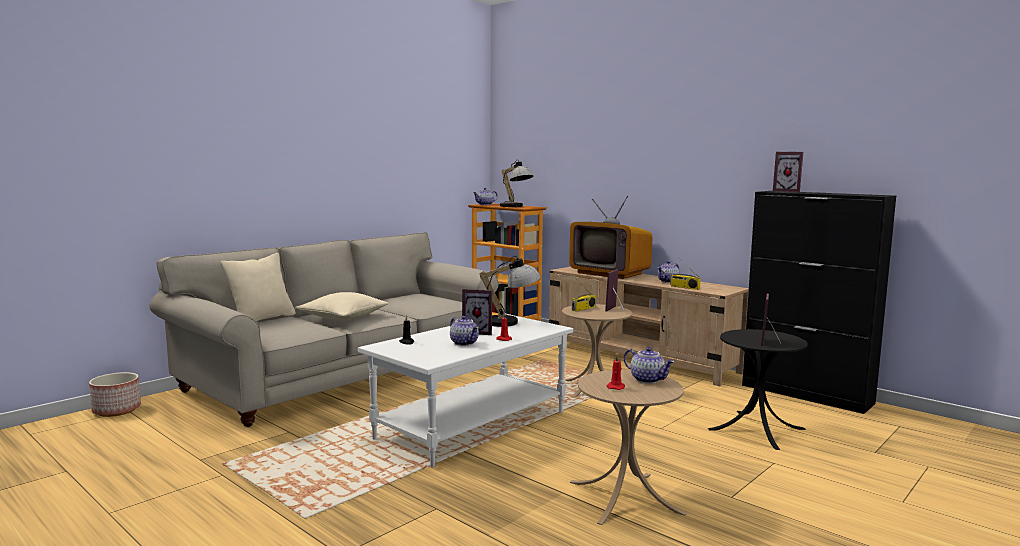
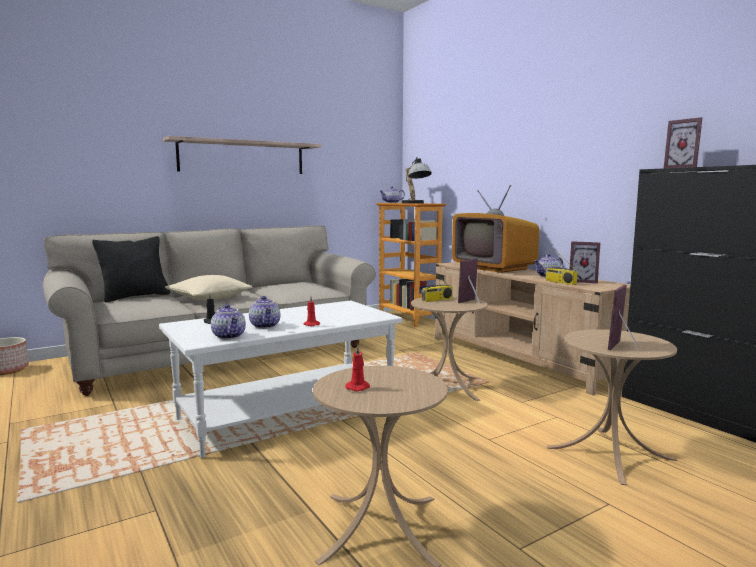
camera: 15 degrees right, 0 degrees up
beige pillow [221,253,295,322] -> black pillow [92,236,170,302]
picture frame [462,289,492,335] -> picture frame moved to [570,241,601,284]
table lamp [480,256,541,327] -> none
teapot [624,347,674,384] -> teapot moved to [211,304,246,339]
black side table [708,329,808,450] -> beige side table [547,329,677,485]
none -> shelf [163,136,321,174]

